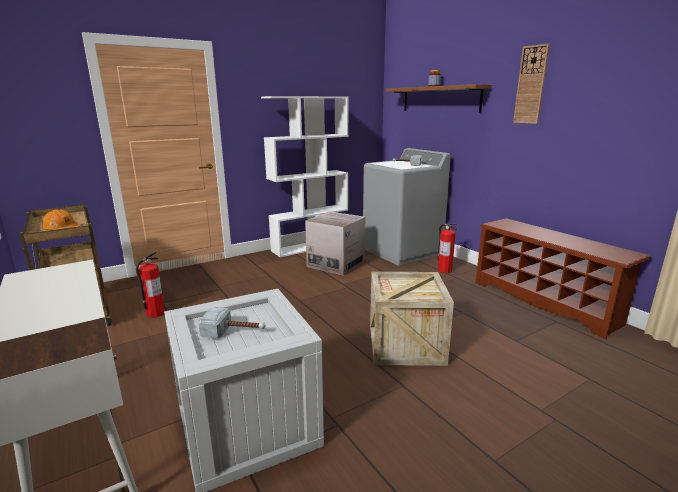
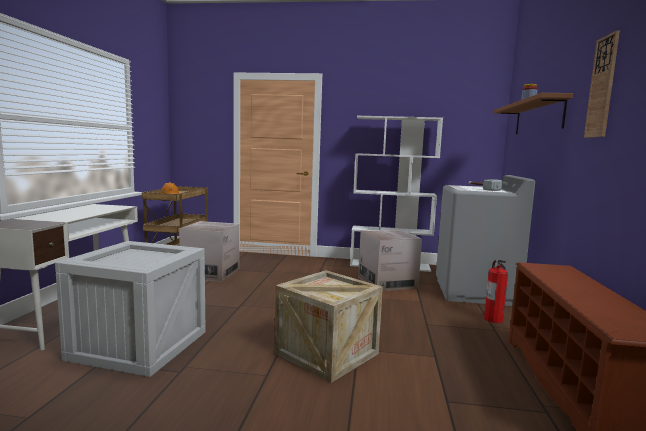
camera: 40 degrees right, 10 degrees down
fire extinguisher [136,252,165,318] -> cardboard box [179,221,240,282]
hammer [199,307,266,338] -> none

